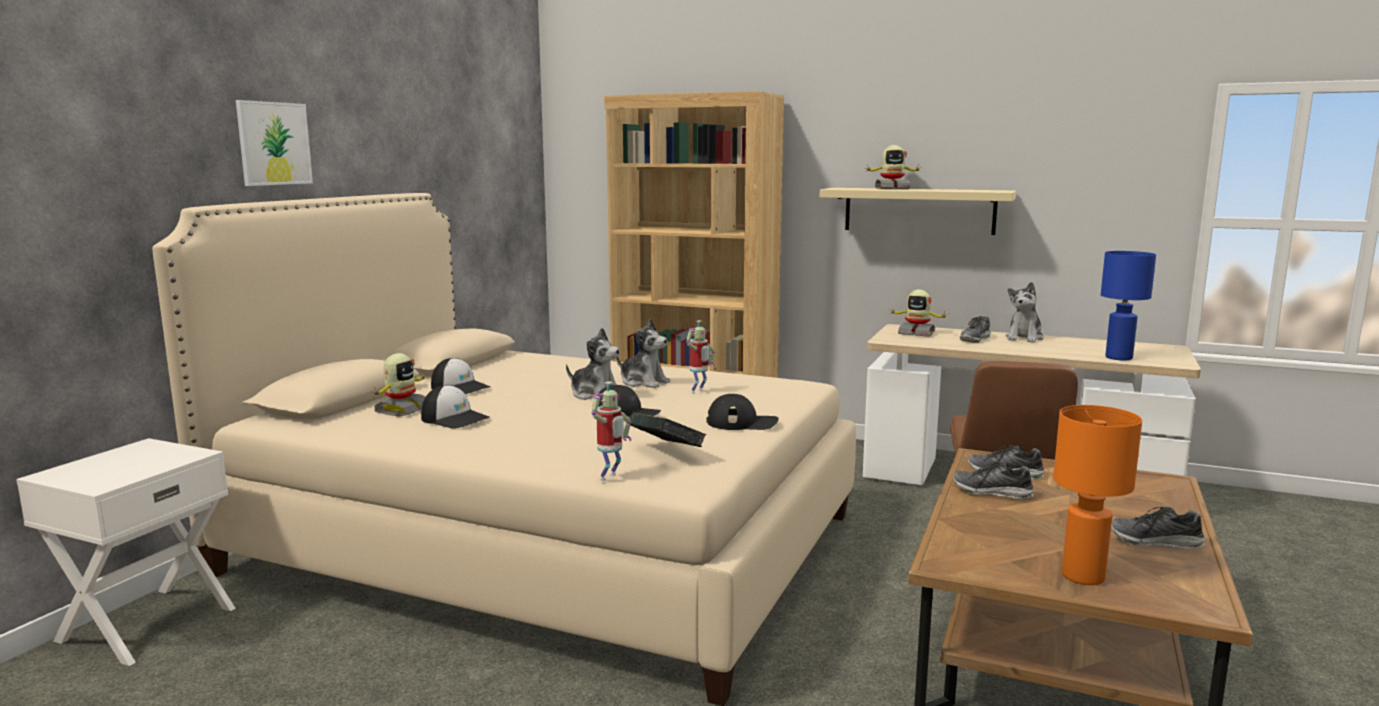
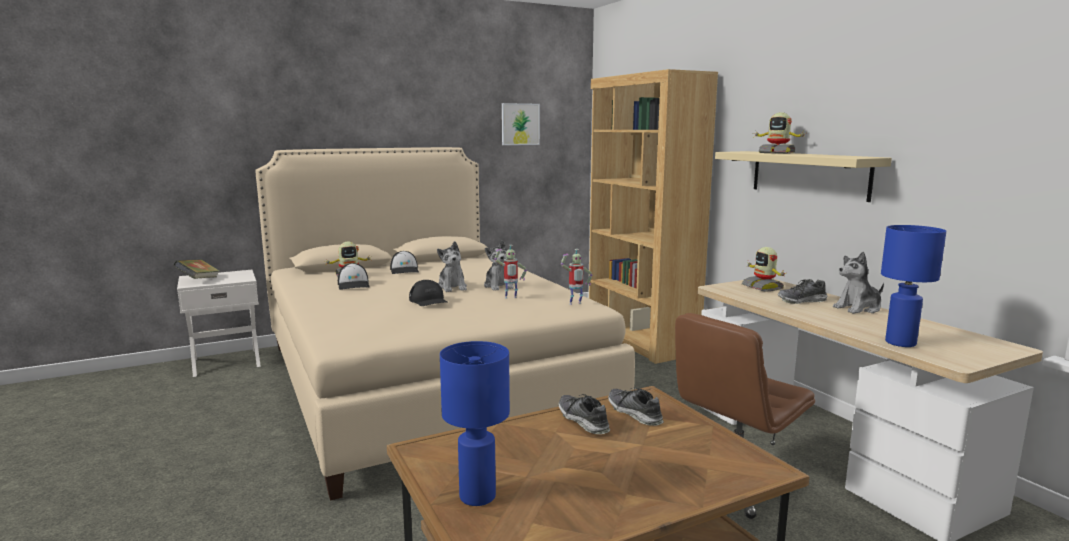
camera: 40 degrees right, 0 degrees up
picture [236,100,313,186] -> picture moved to [502,103,540,145]
toy robot [591,381,632,481] -> toy robot moved to [561,249,593,305]
book [630,412,706,447] -> book moved to [173,259,220,279]
black cap [706,394,779,430] -> none
orange table lamp [1053,405,1142,585] -> blue table lamp [440,341,510,506]
shoe [1111,507,1205,549] -> none

